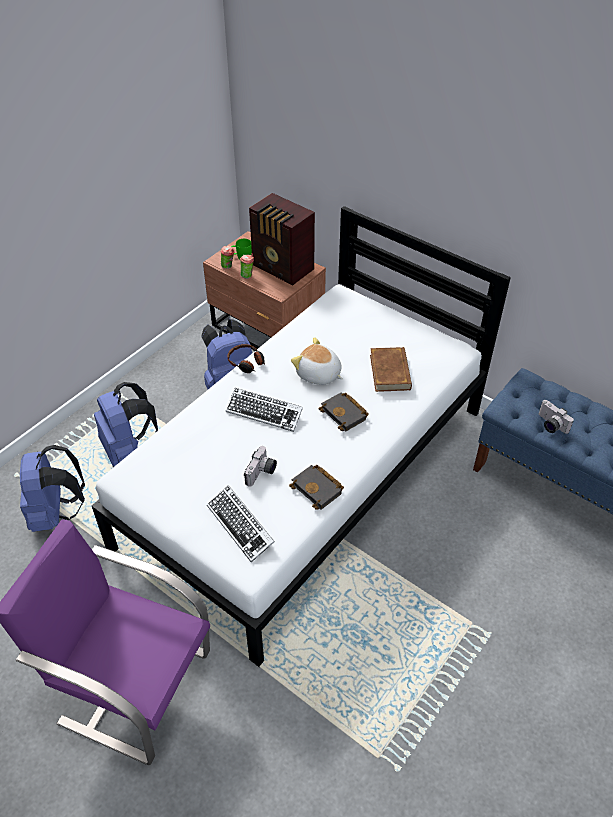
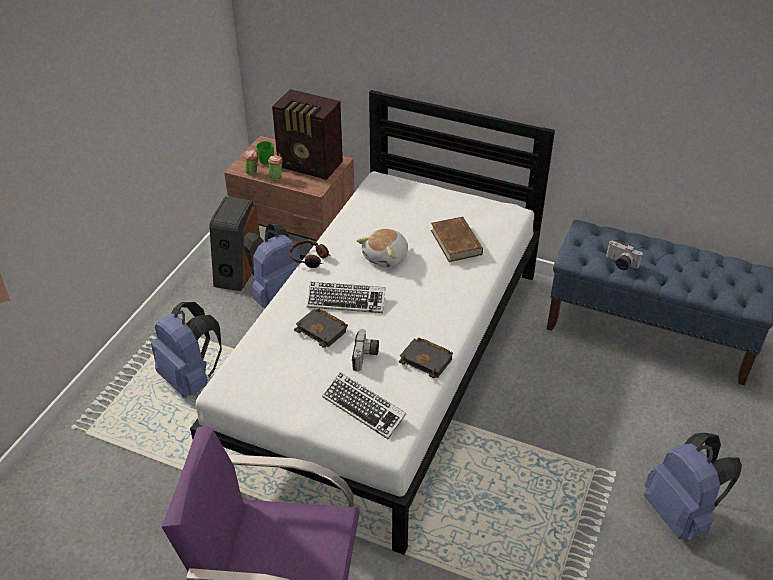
camera: 15 degrees left, 5 degrees down
blue backpack [20,445,85,532] -> blue backpack moved to [644,433,742,540]
plush toy [291,337,343,385] -> plush toy turned 75 degrees counterclockwise [357,228,408,268]
black book [318,393,369,432] -> black book moved to [294,309,348,348]
none -> speaker [209,196,260,291]

